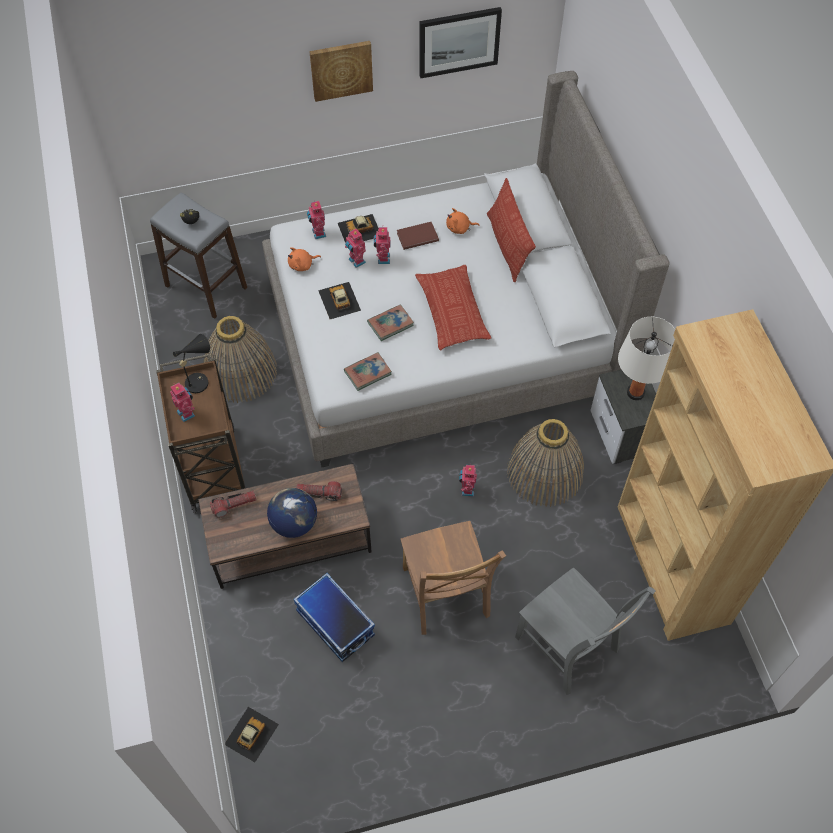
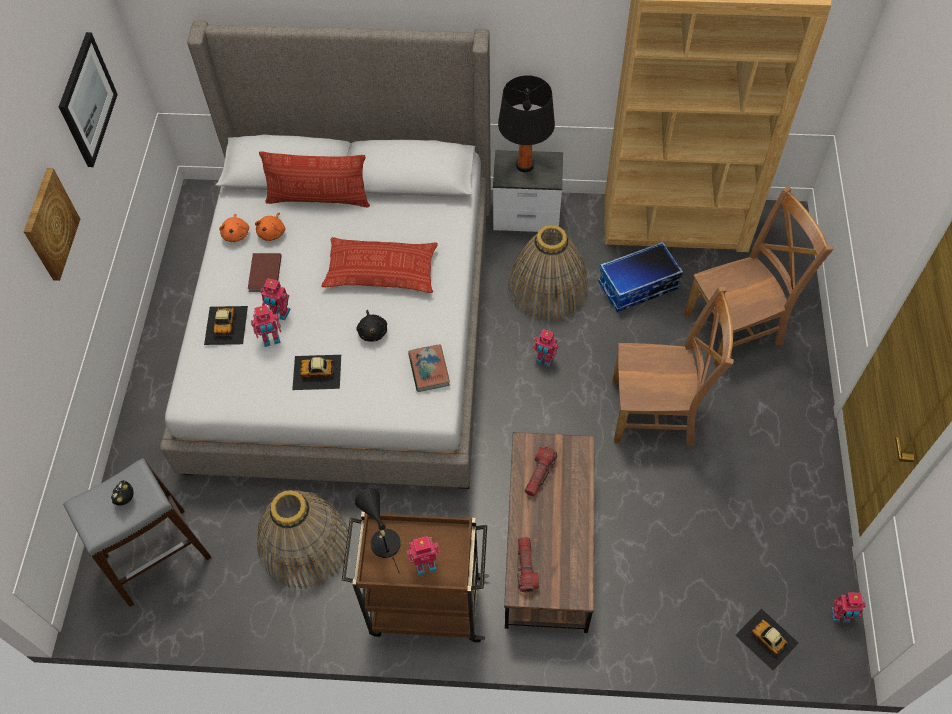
camera: 70 degrees left, 0 degrees up
globe [267,488,317,538] -> none
orange plush toy [288,247,321,271] -> orange plush toy moved to [219,214,249,242]
storage box [293,573,375,662] -> storage box moved to [598,241,683,312]
toy robot [307,200,326,239] -> toy robot moved to [831,592,866,623]
book [367,304,414,341] -> black plush toy [357,310,387,342]
grey chair [515,567,656,695] -> brown chair [684,186,834,368]
white table lamp [618,317,675,400] -> black table lamp [498,75,555,172]

